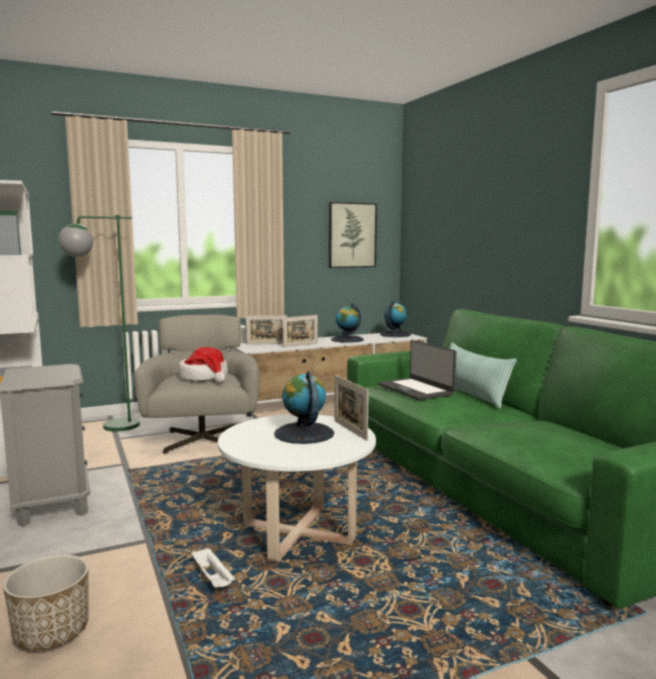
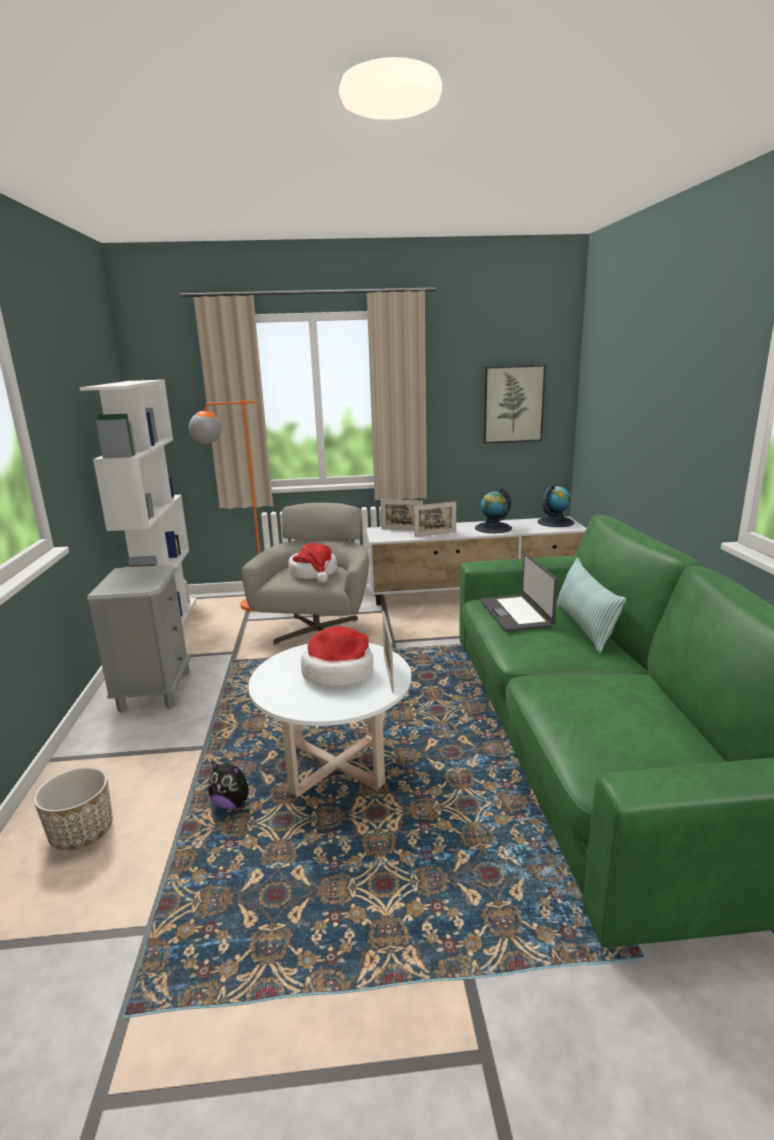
camera: 20 degrees right, 10 degrees up
green floor lamp [59,215,140,431] -> orange floor lamp [189,400,260,611]
white tray [192,548,235,588] -> plush toy [208,761,256,810]
globe [274,371,334,444] -> hat [301,626,374,687]

